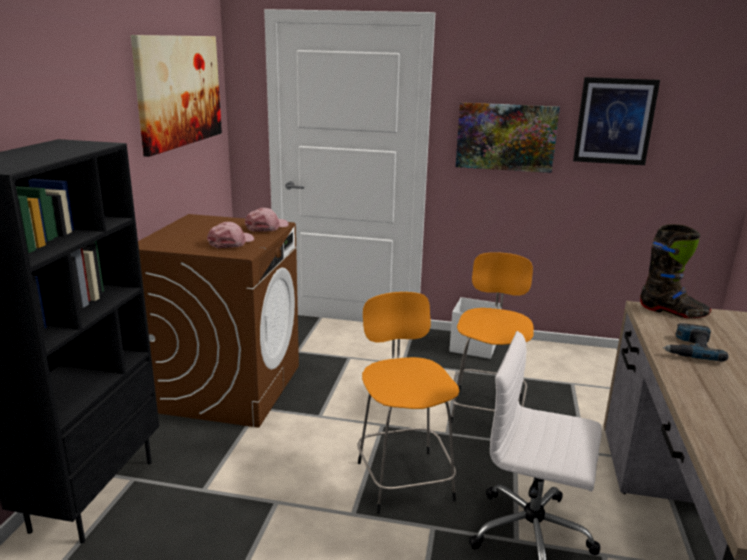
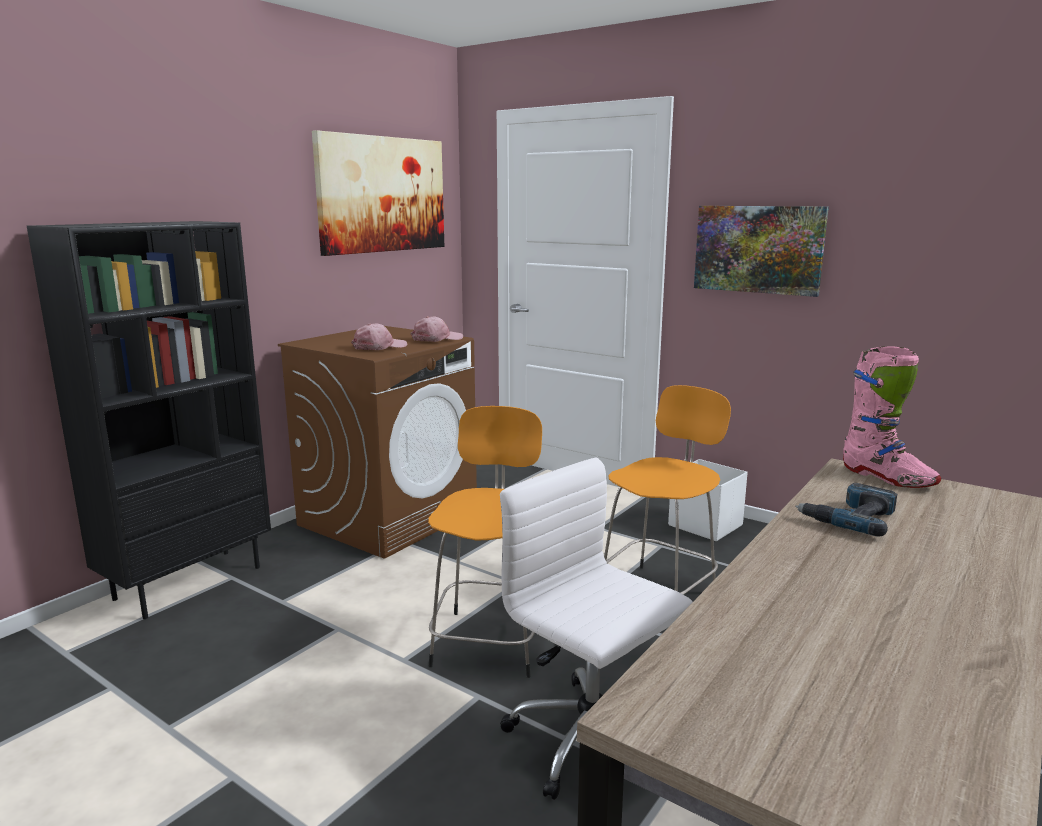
camera: 25 degrees right, 5 degrees down
picture [573,77,660,165] -> none
black boot [640,224,711,318] -> pink boot [843,346,941,488]

